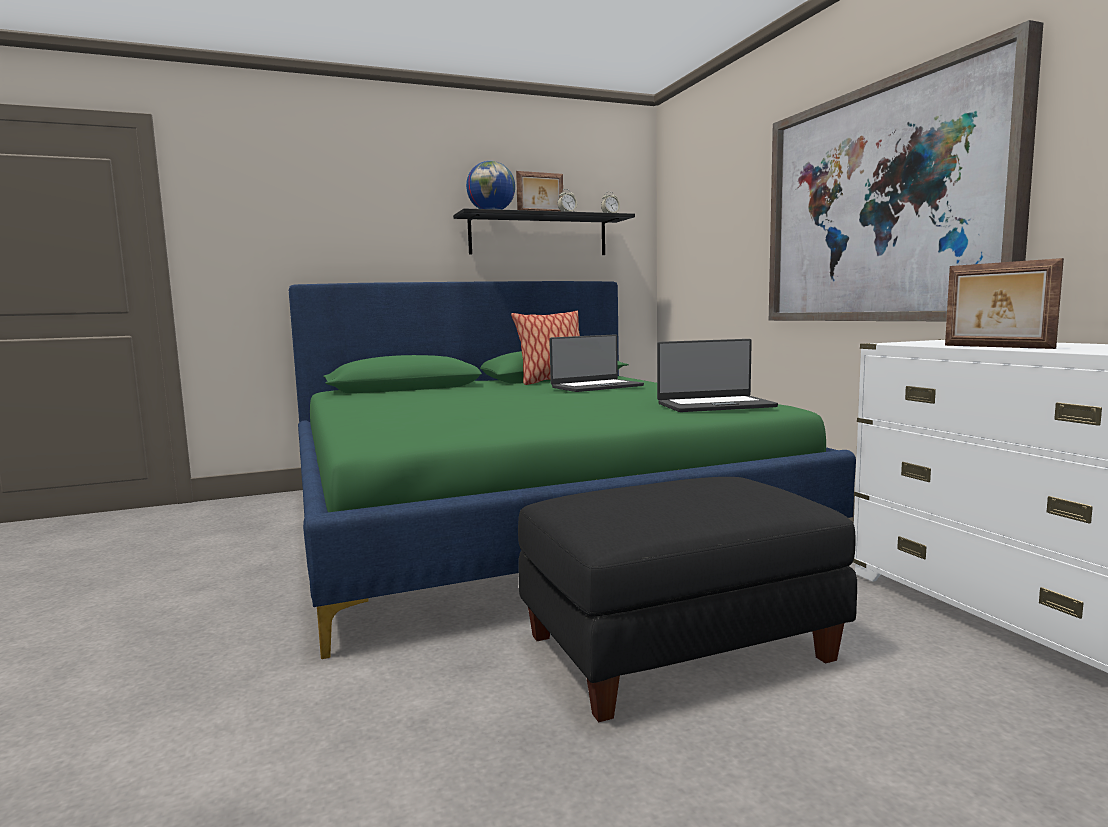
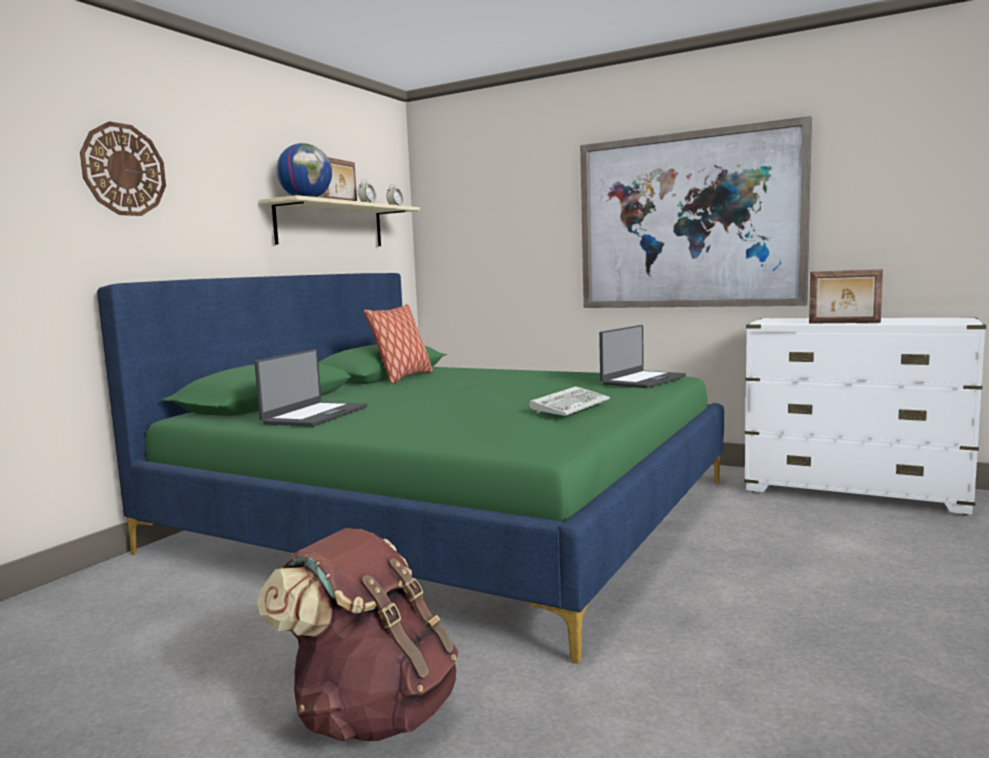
camera: 40 degrees left, 0 degrees up
black shelf [453,209,635,255] -> beige shelf [259,195,420,246]
black ottoman [518,477,857,722] -> none
laptop [549,334,644,392] -> laptop moved to [254,349,367,427]
none -> wall clock [80,121,166,216]
none -> brown backpack [257,528,459,742]
none -> keyboard [529,386,610,416]

